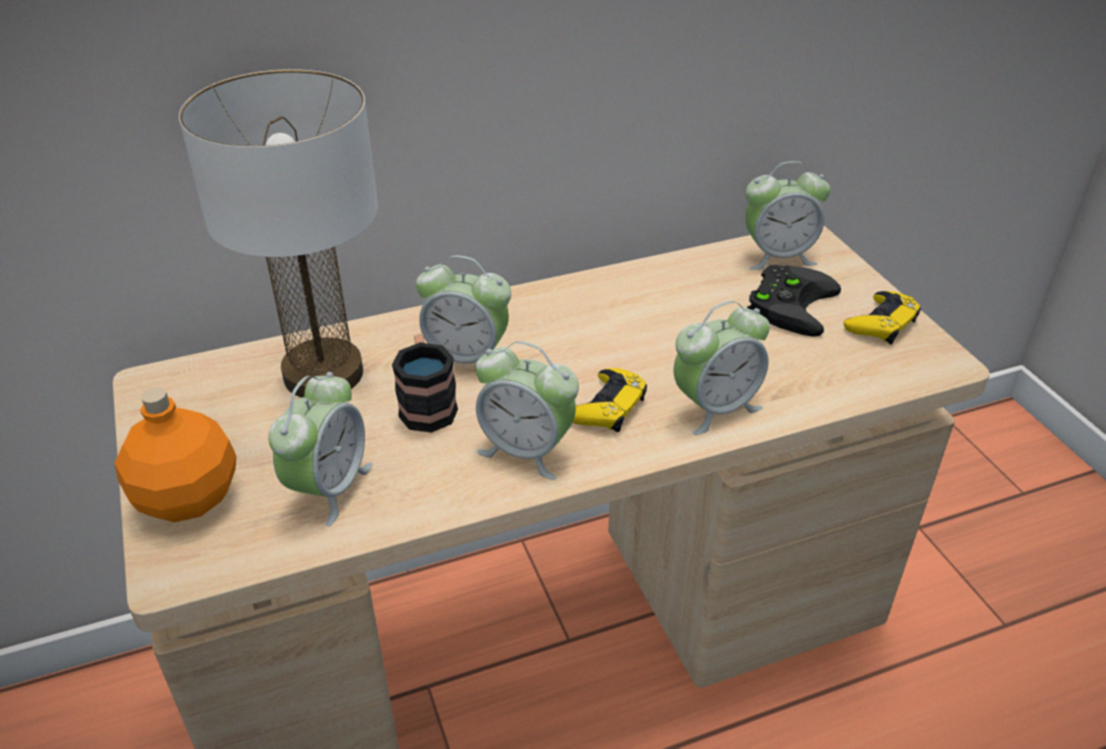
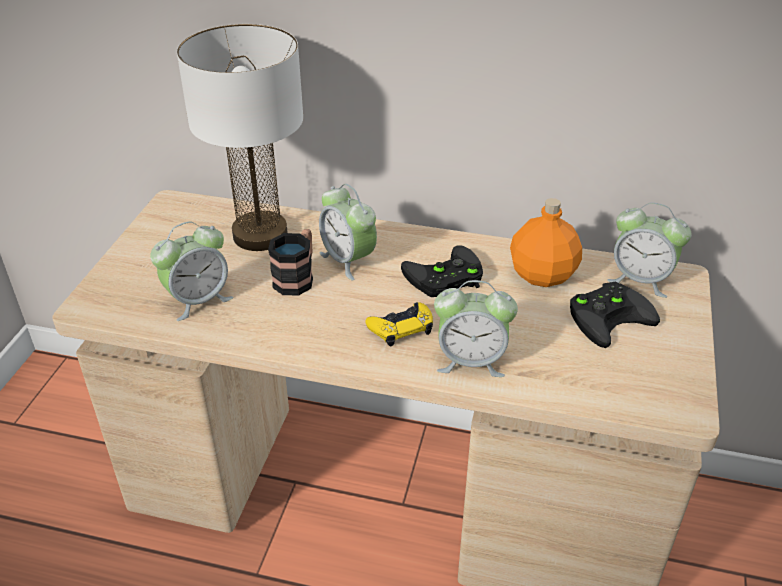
camera: 35 degrees right, 0 degrees up
orange bottle [114,387,237,522] -> orange bottle moved to [510,198,582,287]
alarm clock [475,341,579,480] -> none
yellow game controller [844,291,921,344] -> none
none -> black game controller [401,245,483,297]

